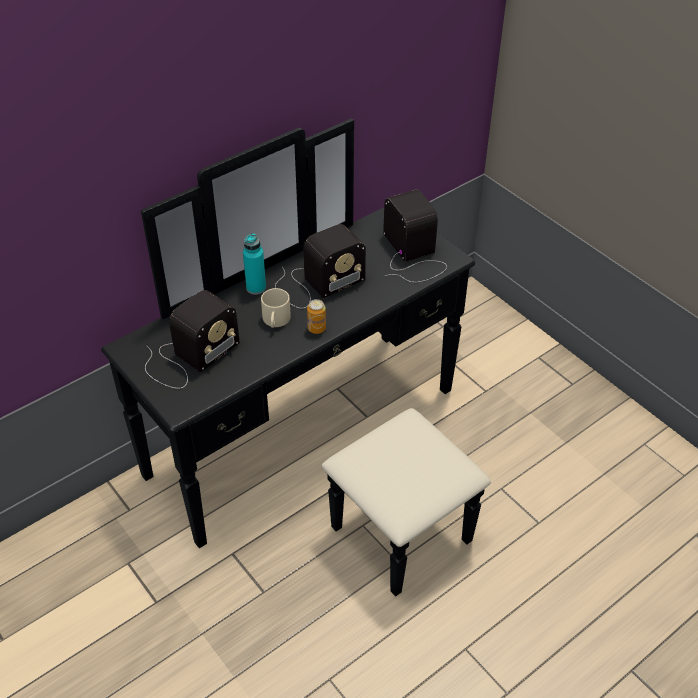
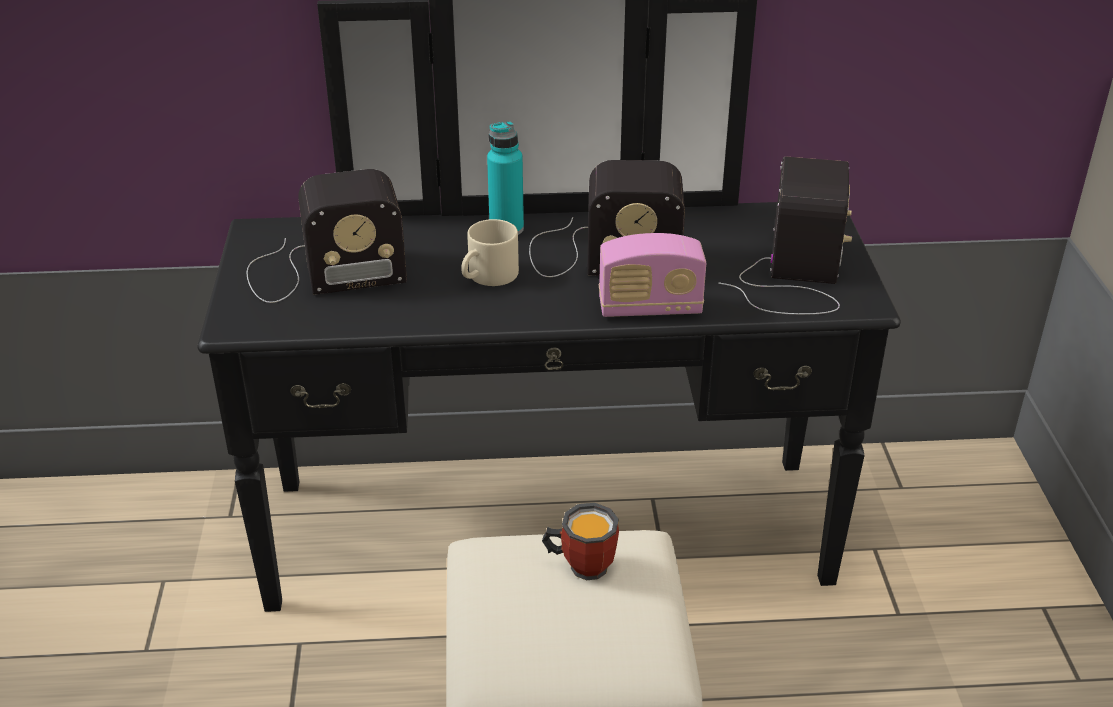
camera: 35 degrees right, 10 degrees down
can [307,299,326,334] -> none
none -> mug [542,503,619,580]
none -> radio [599,233,706,317]

